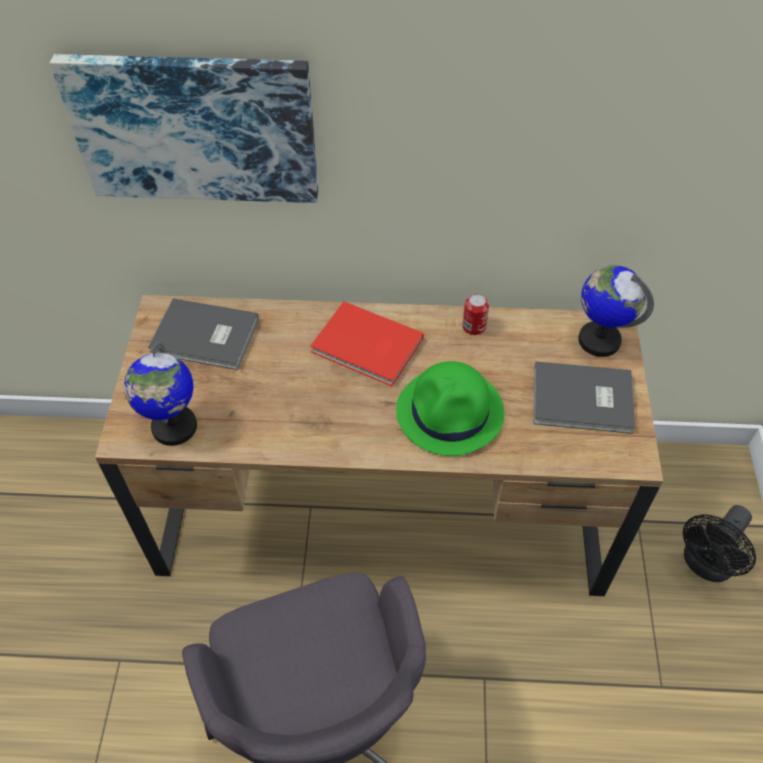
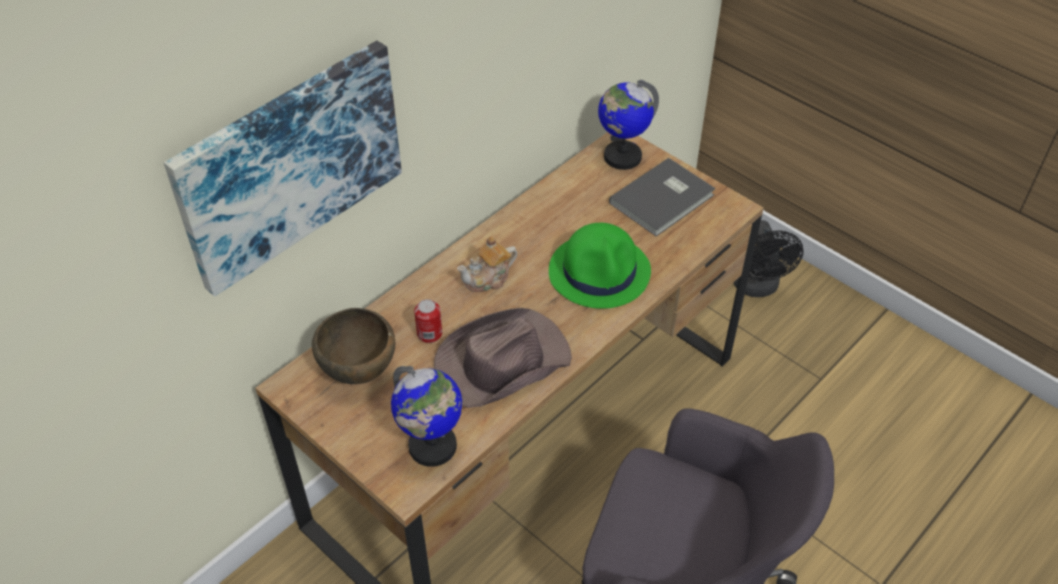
camera: 50 degrees left, 5 degrees down
grey book [148,298,259,370] -> brown bowl [312,308,395,384]
red book [310,301,424,386] -> teapot [457,236,518,292]
can [462,294,489,335] -> can moved to [414,299,442,343]
none -> brown hat [434,308,572,408]

